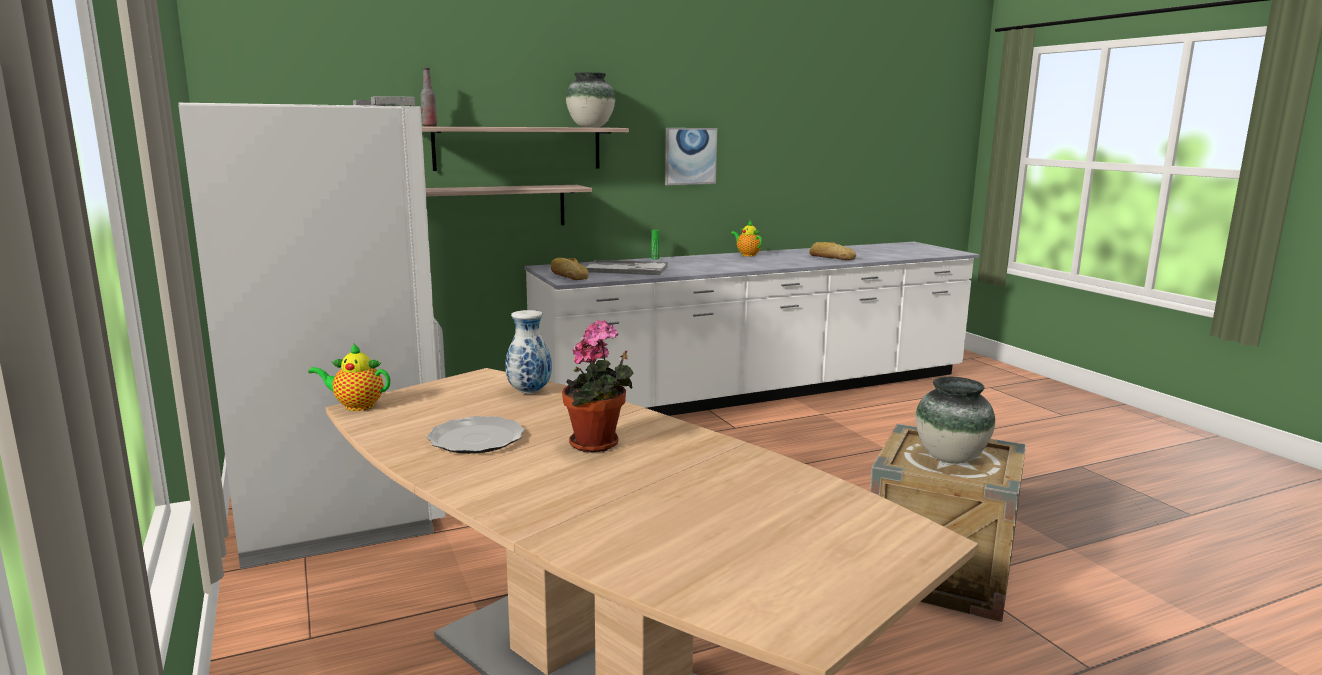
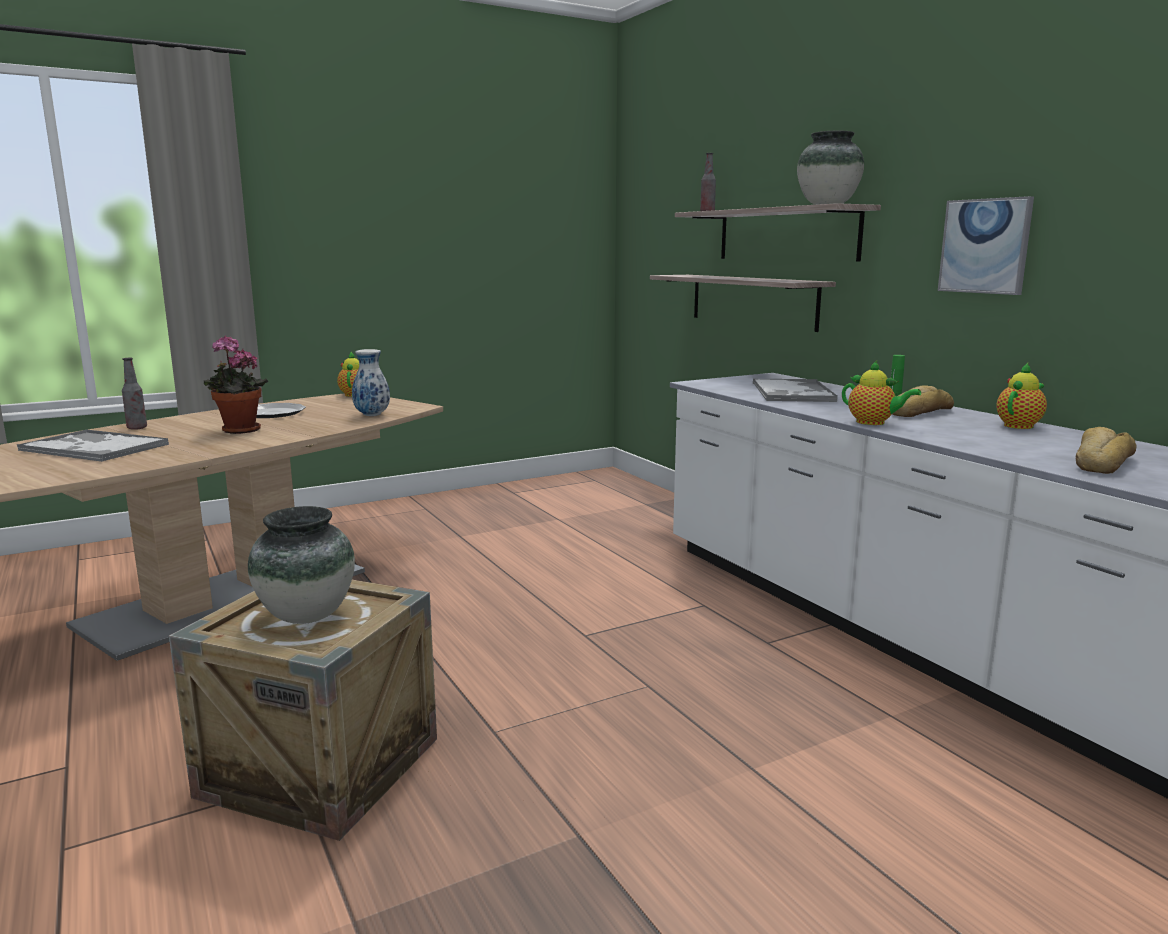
camera: 85 degrees right, 0 degrees up
white fridge [178,96,446,569] -> none
bread [550,258,589,280] -> bread moved to [893,385,954,417]
none -> tray [17,429,169,462]
none -> bottle [122,358,147,430]
none -> teapot [842,361,921,425]

